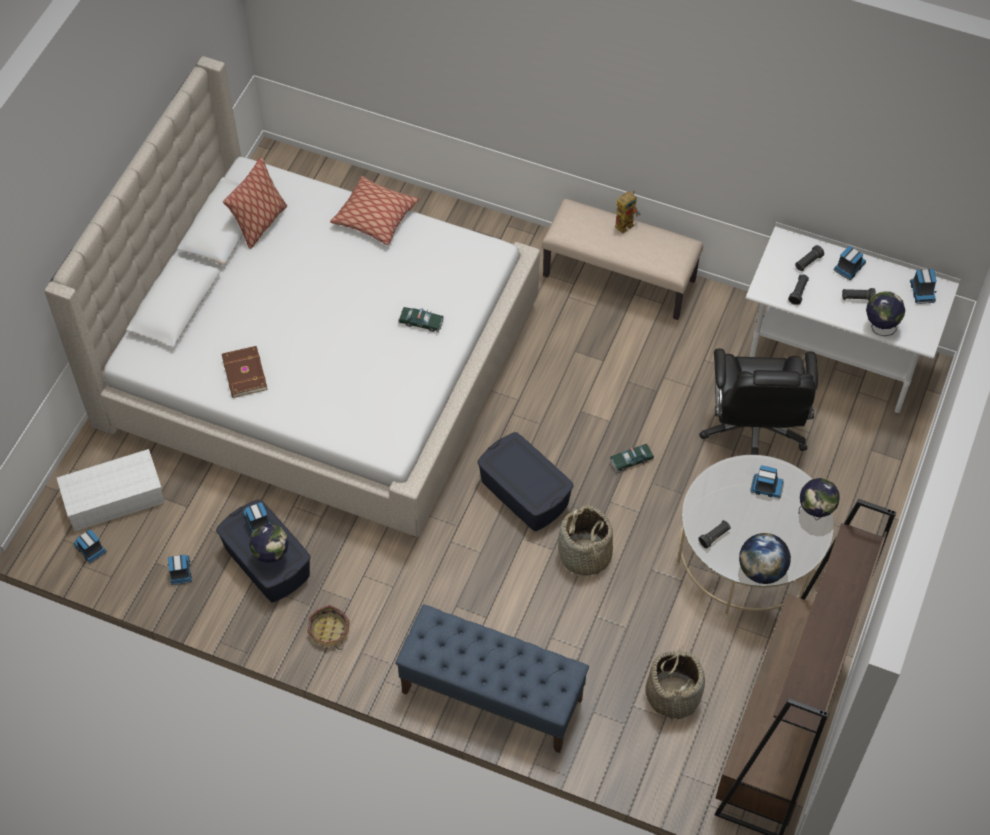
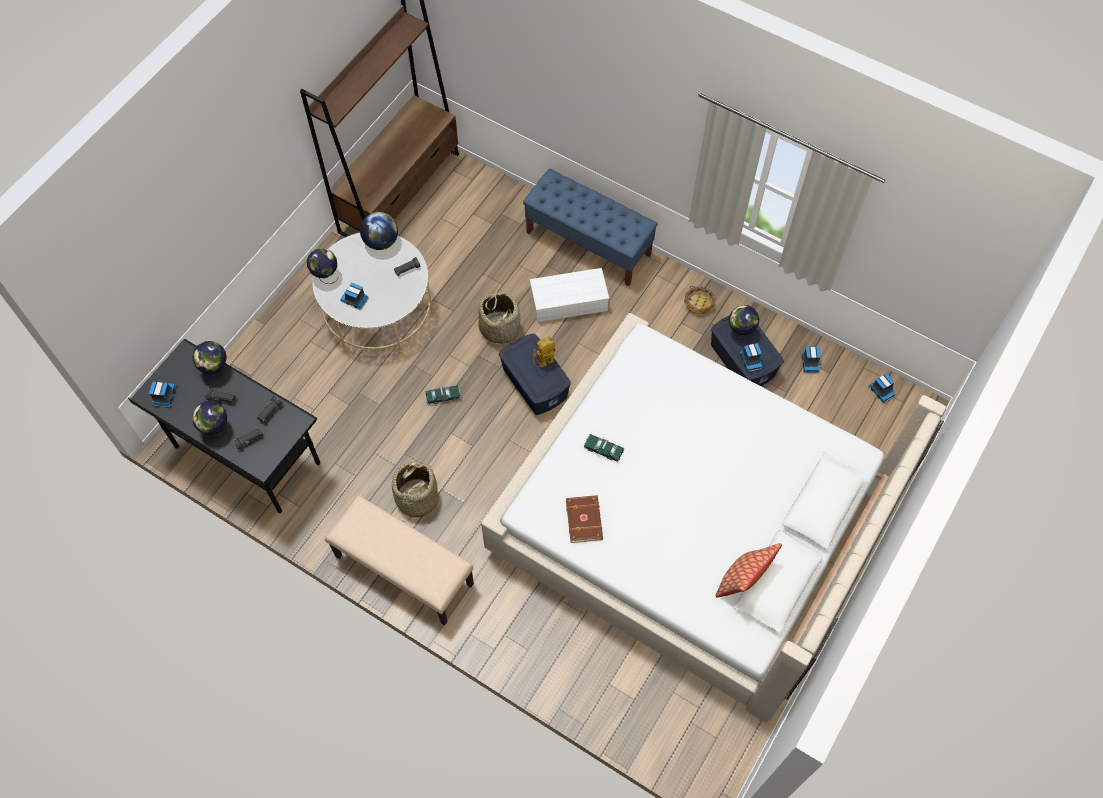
camera: 170 degrees left, 5 degrees up
white storage box [57,449,165,531] -> white storage box moved to [530,268,609,322]
brown book [222,346,268,398] -> brown book moved to [566,495,603,543]
pillow [330,176,419,245] -> none
toy robot [615,191,641,234] -> toy robot moved to [532,336,556,367]
basket [645,646,705,723] -> basket moved to [392,462,438,522]
black office chair [699,348,818,455] -> none
white desk [745,222,961,415] -> black desk [127,339,320,514]
toy truck [833,246,866,280] -> globe [192,401,227,436]

